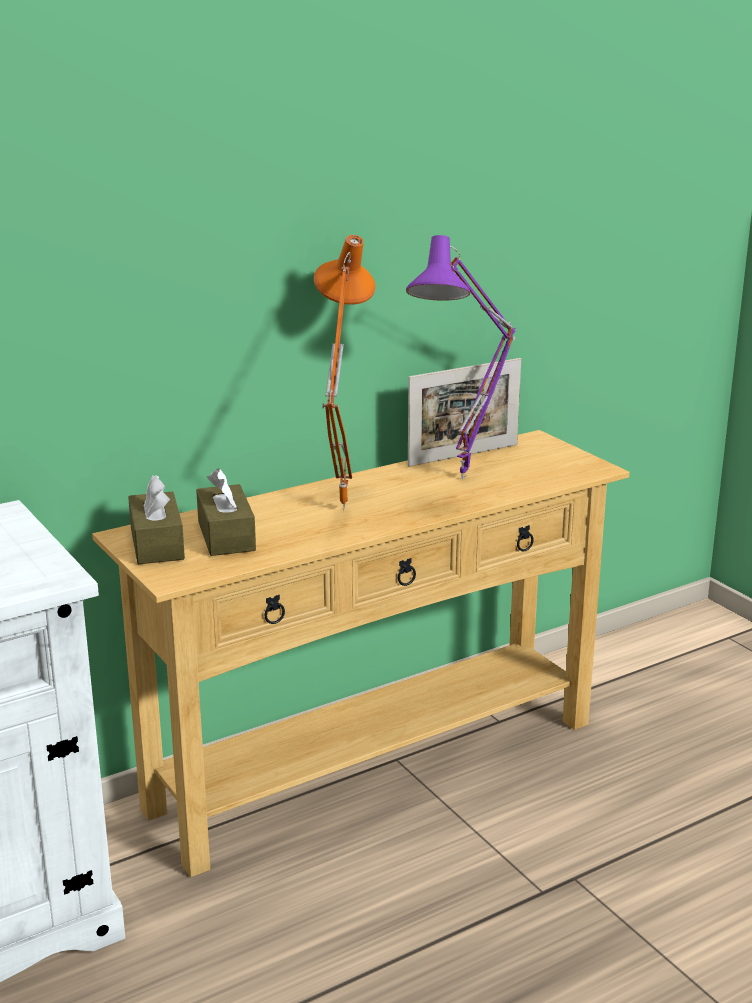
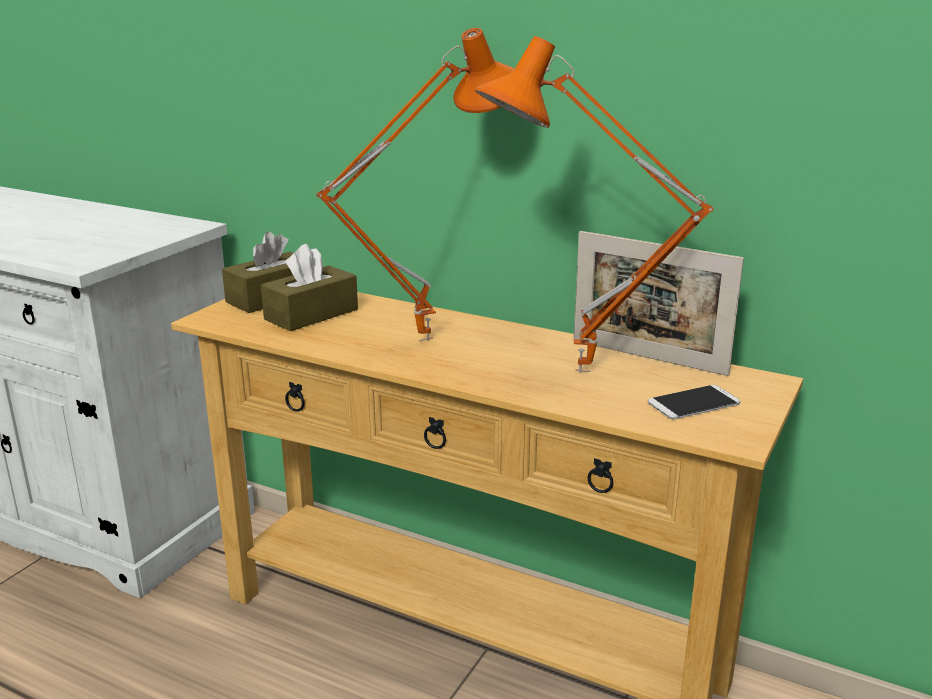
camera: 60 degrees right, 0 degrees up
purple table lamp [406,235,516,479] -> orange table lamp [475,36,713,372]
none -> phone [648,385,740,419]

